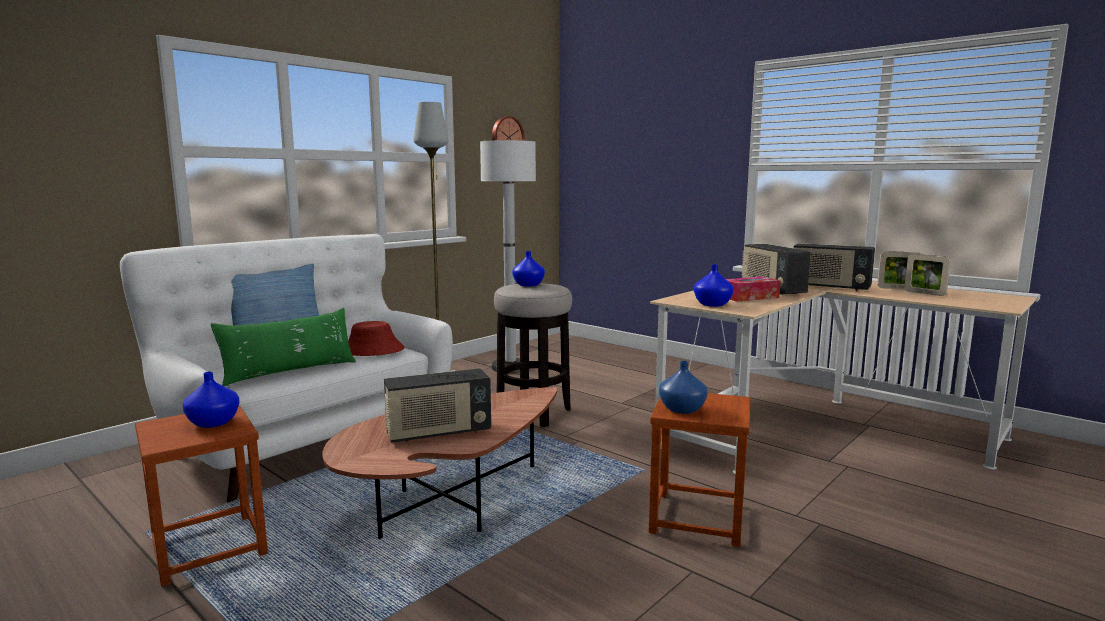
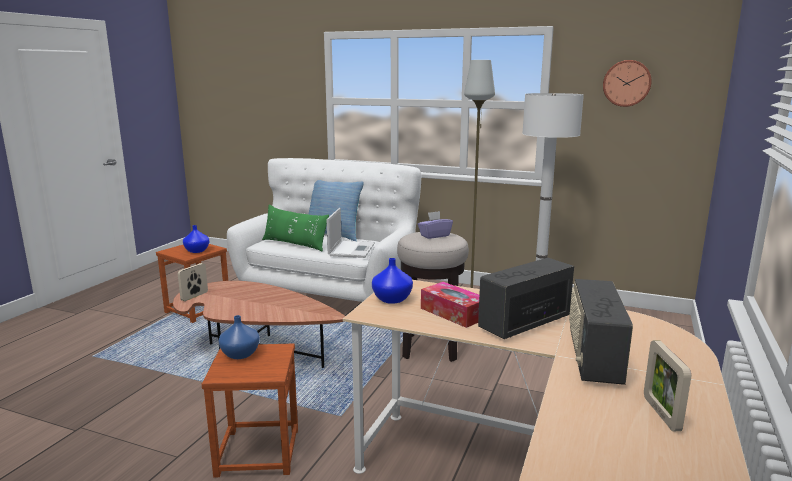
camera: 70 degrees right, 5 degrees up
red hat [348,321,405,356] -> laptop [327,208,375,258]
radio [384,369,491,443] -> none
blue vase [512,251,545,287] -> purple tissue box [418,211,453,239]
picture frame [905,254,951,296] -> picture frame moved to [178,263,208,301]

